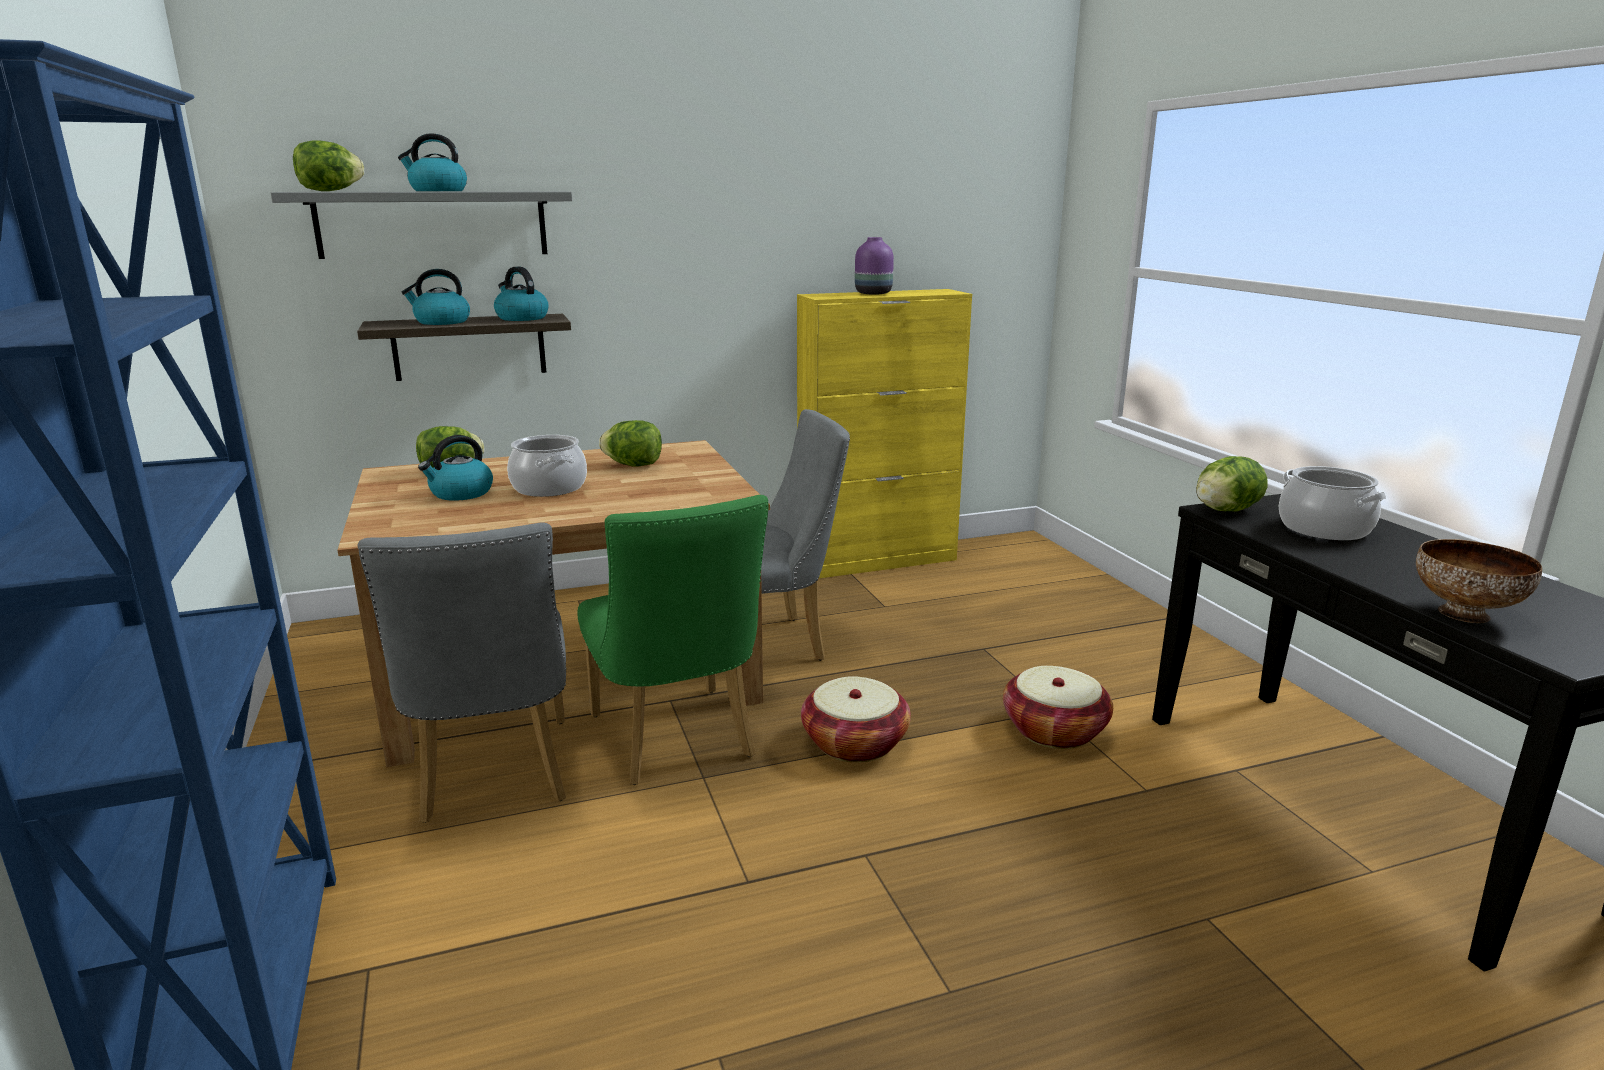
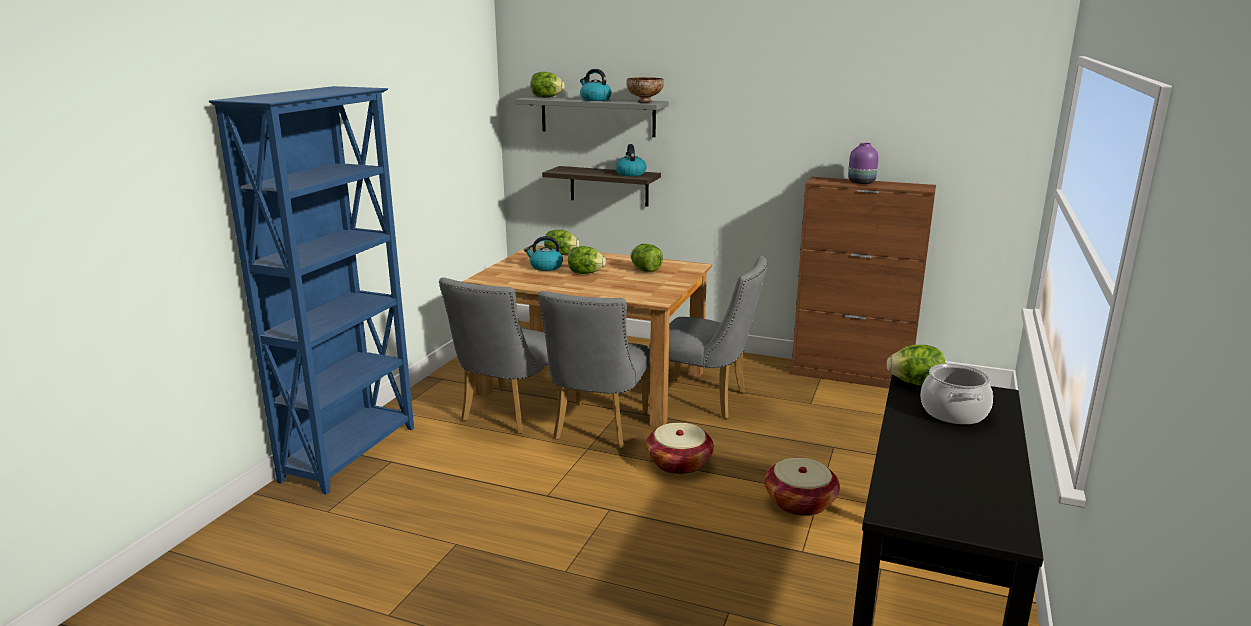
camera: 40 degrees right, 0 degrees up
kettle [402,269,470,325] -> none
cooking pot [507,435,587,497] -> lettuce [568,246,606,274]
green chair [577,495,768,785] -> grey chair [538,291,650,449]
yellow cabinet [797,289,972,579] -> brown cabinet [791,177,936,389]
bowl [1416,539,1542,623] -> bowl moved to [626,77,664,103]

